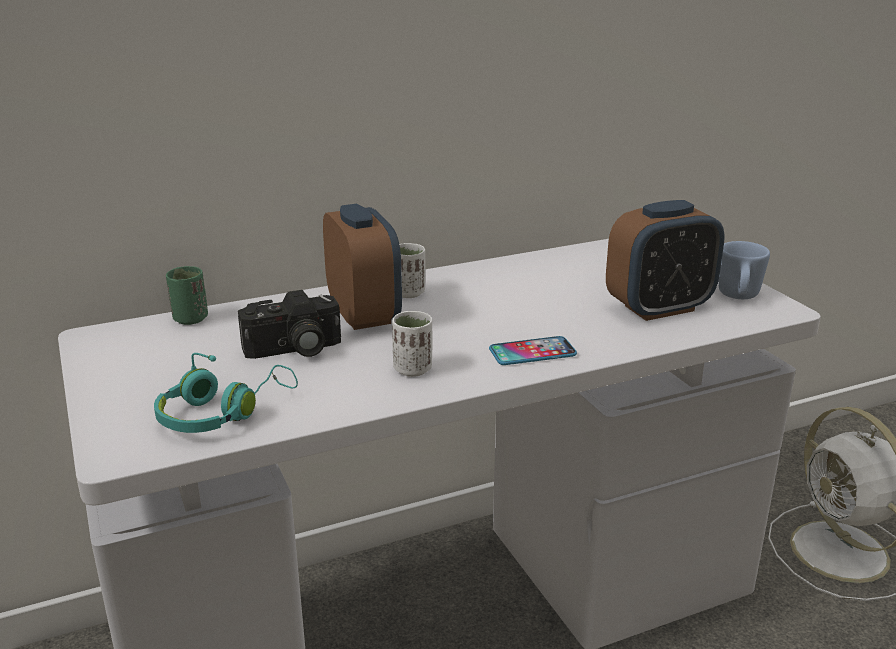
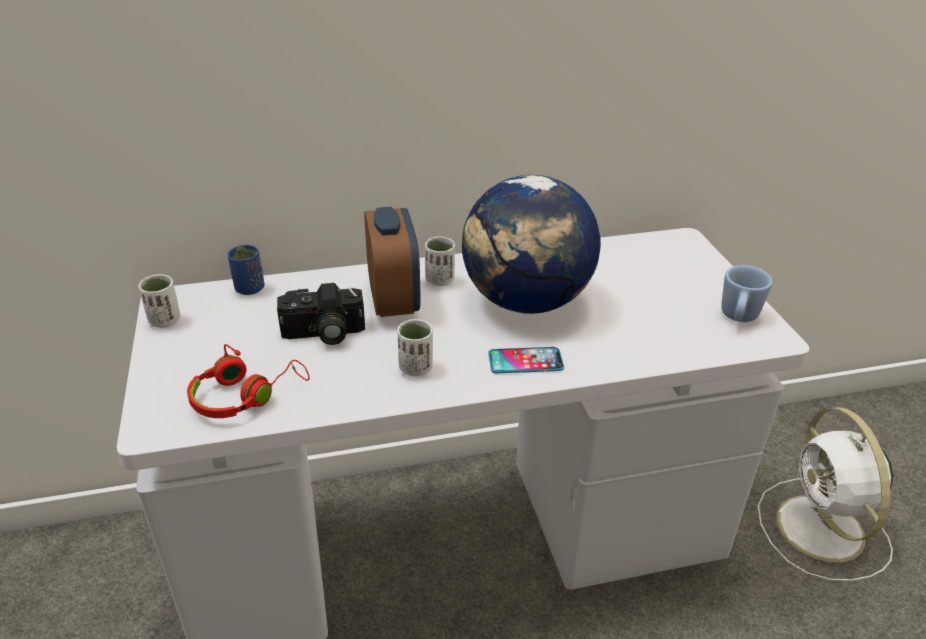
camera: 10 degrees right, 10 degrees up
turquoise headphones [154,353,298,433] -> red headphones [187,344,310,418]
green cup [166,266,208,325] -> blue cup [228,245,264,295]
alarm clock [606,200,725,321] -> none
none -> white cup [139,274,180,328]
none -> globe [462,175,601,314]

